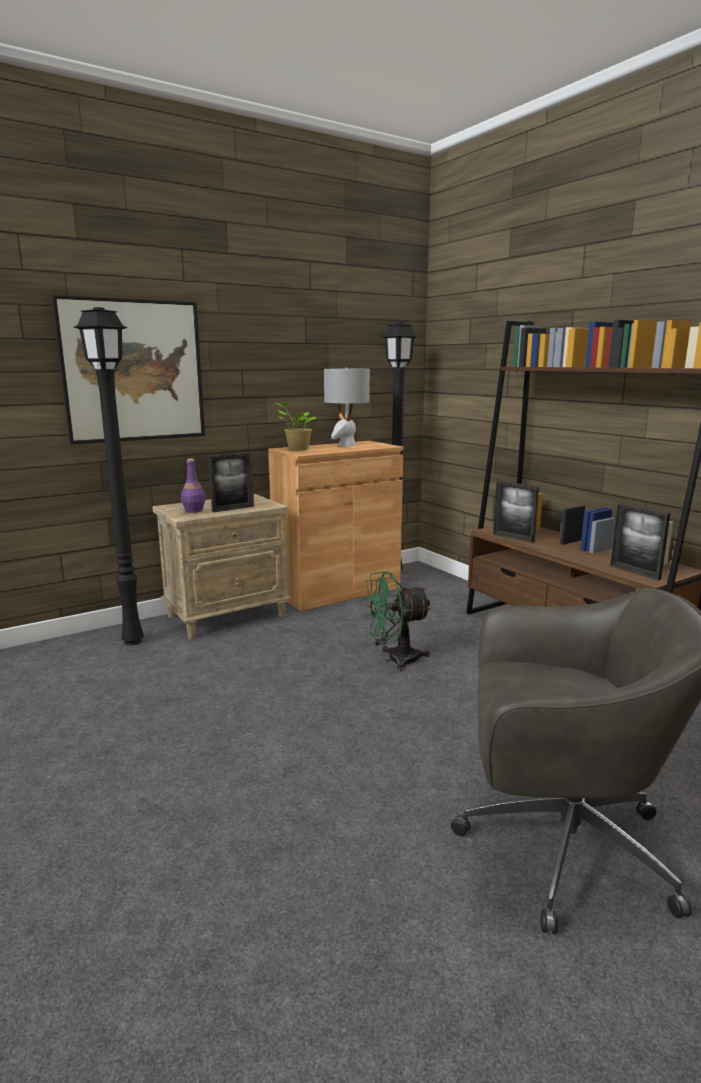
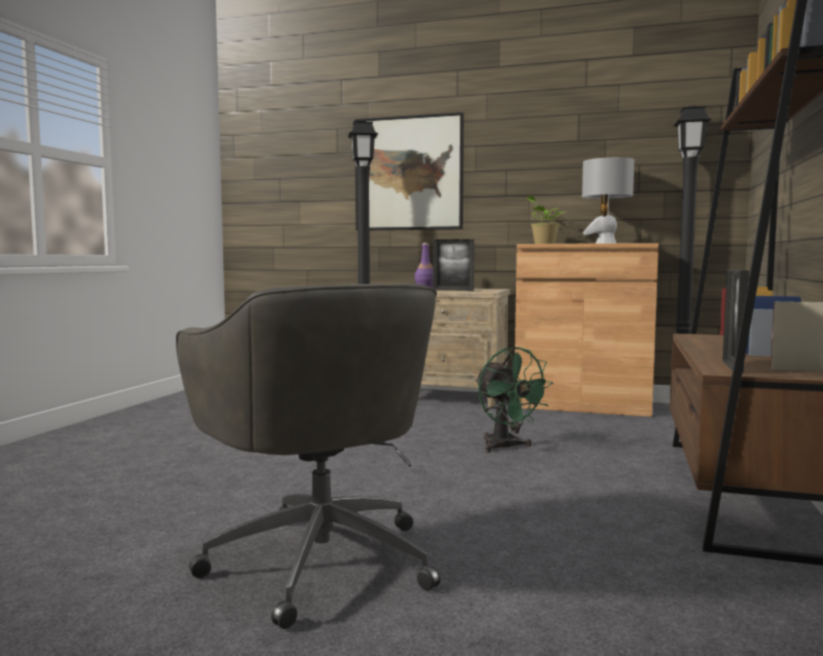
camera: 50 degrees right, 10 degrees down
green fan [364,571,432,672] -> green fan turned 150 degrees counterclockwise [475,346,553,453]
picture frame [493,481,539,543] -> none

